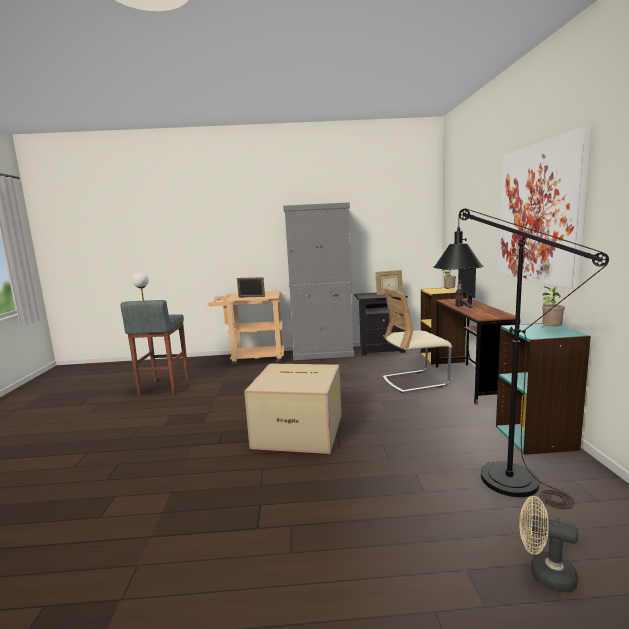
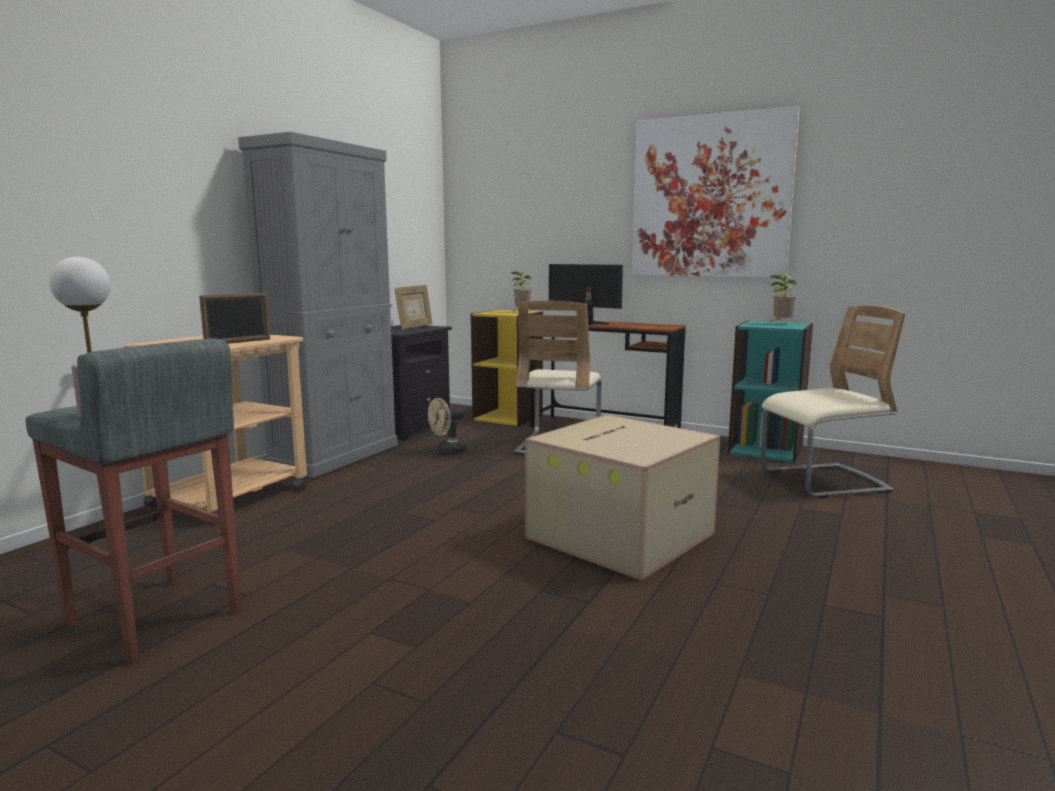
camera: 60 degrees left, 0 degrees up
black floor lamp [433,208,609,509] -> beige chair [761,306,906,498]
beige fan [519,496,579,593] -> beige fan moved to [428,398,467,454]

